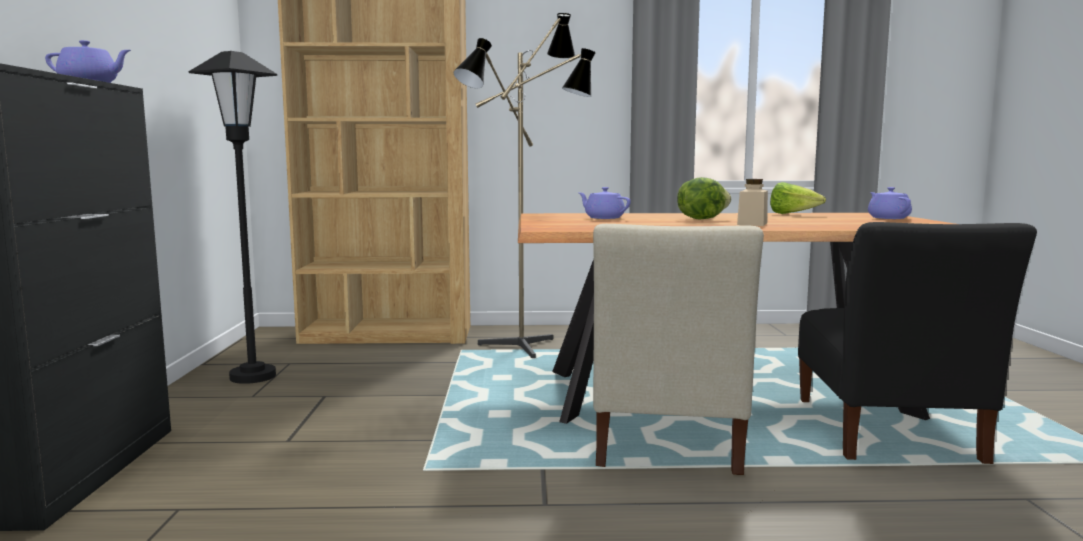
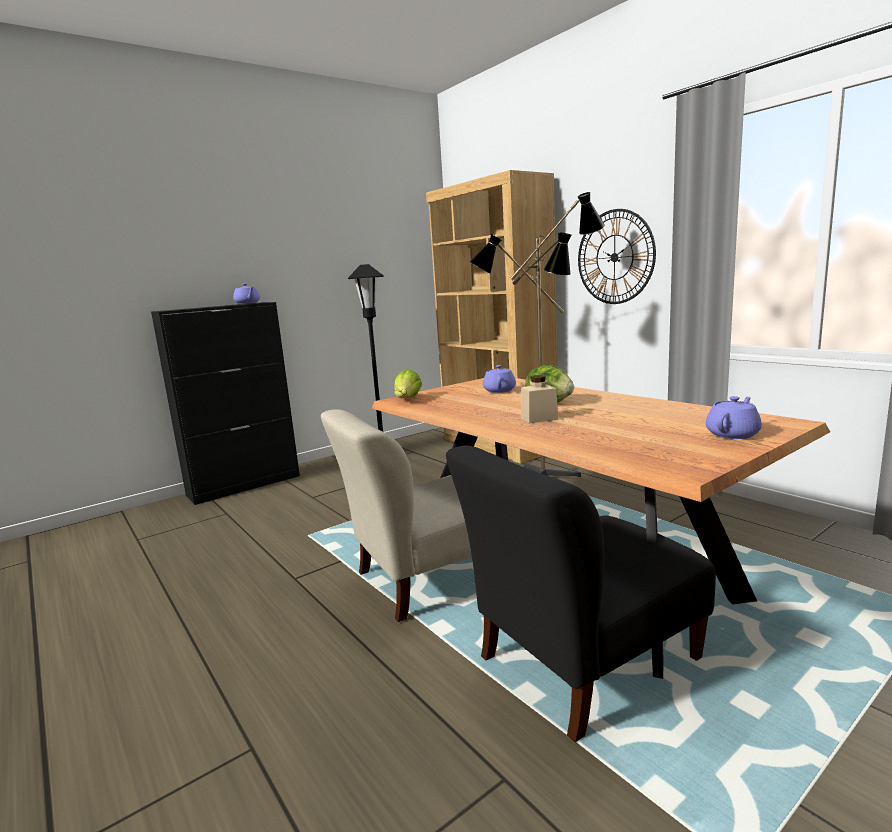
camera: 55 degrees right, 5 degrees up
lettuce [770,182,826,214] -> lettuce moved to [394,370,422,398]
none -> wall clock [578,209,656,304]

